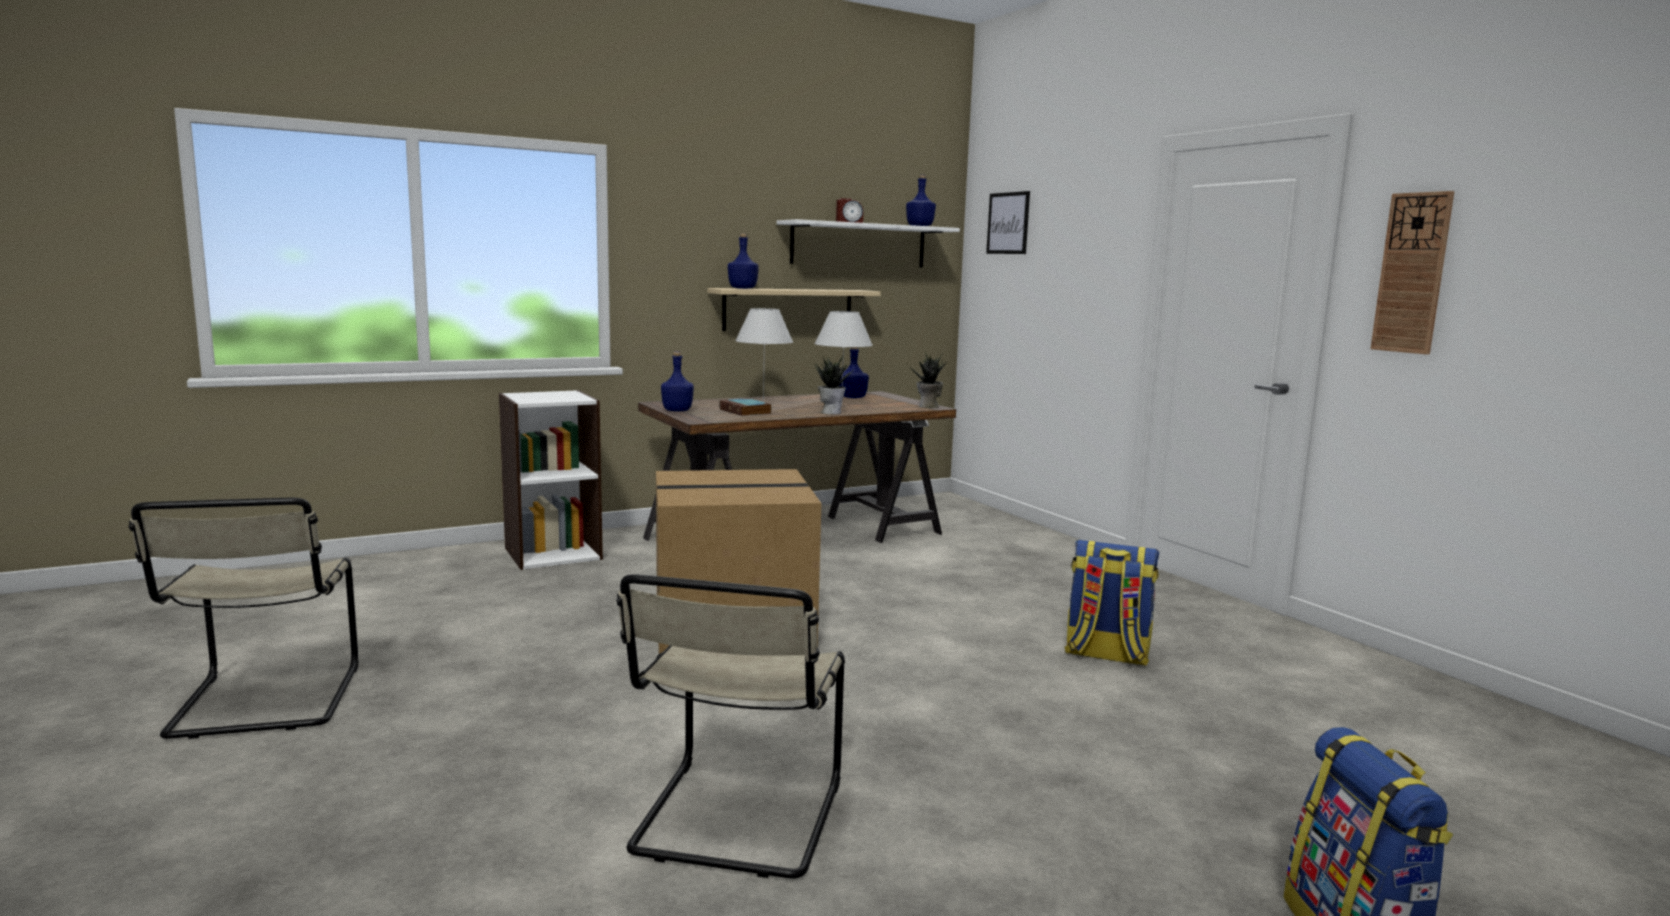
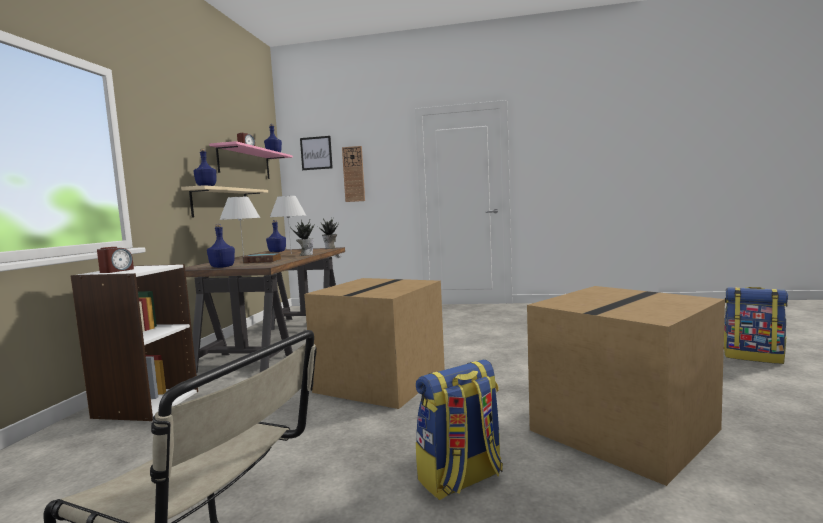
camera: 50 degrees left, 5 degrees down
beige chair [616,574,845,879] -> cardboard box [527,286,725,486]
white shelf [777,219,960,267] -> pink shelf [209,141,293,179]
backpack [1065,540,1159,666] -> backpack moved to [416,359,503,500]
wall clock [1370,191,1454,355] -> wall clock moved to [342,146,365,202]
none -> alarm clock [97,247,134,273]

